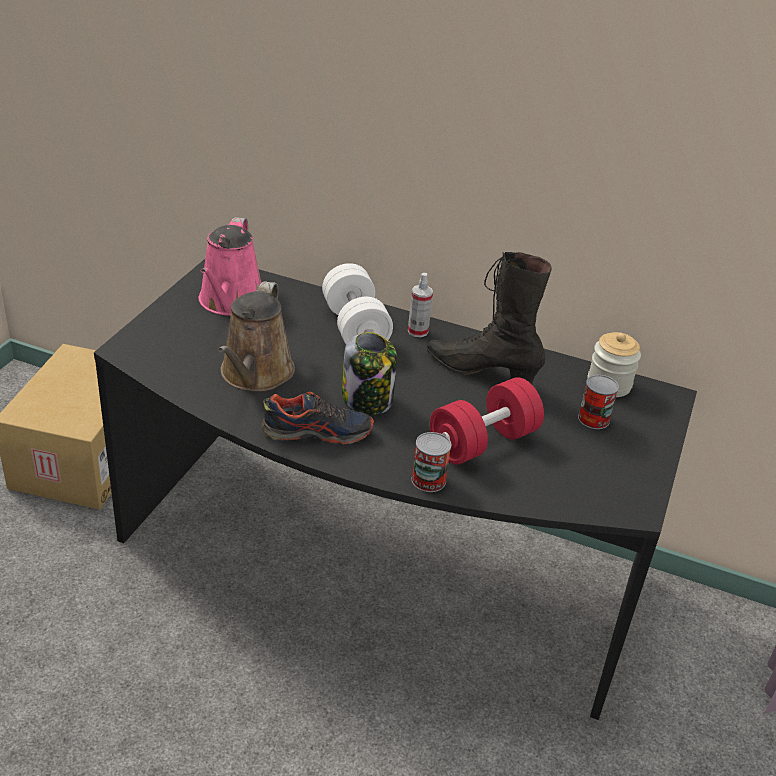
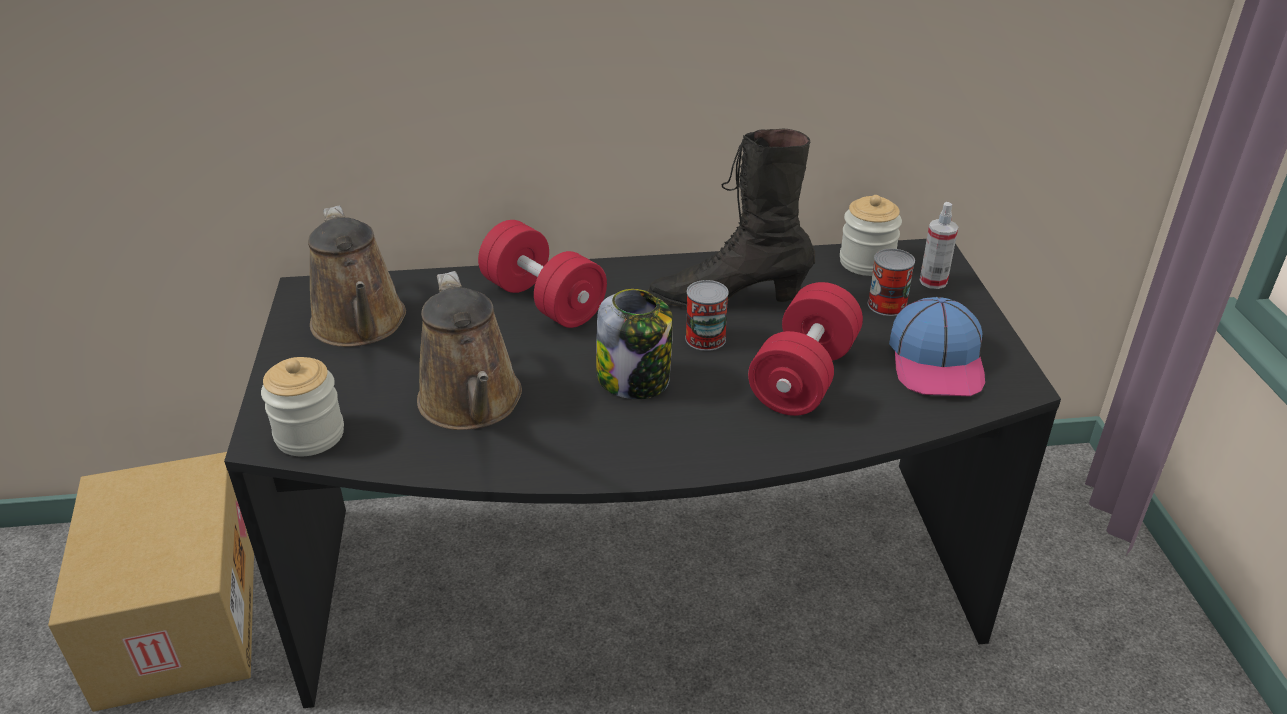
camera: 25 degrees left, 0 degrees up
pink watering can [199,217,261,316] -> brown watering can [308,205,406,347]
shoe [262,392,374,444] -> none
white dumbbell [322,263,393,344] -> red dumbbell [478,220,607,328]
spray bottle [408,273,433,337] -> spray bottle moved to [919,202,958,289]
can [412,432,451,492] -> can moved to [685,280,729,351]
none -> jar [261,357,344,456]
none -> cap [889,297,985,397]

